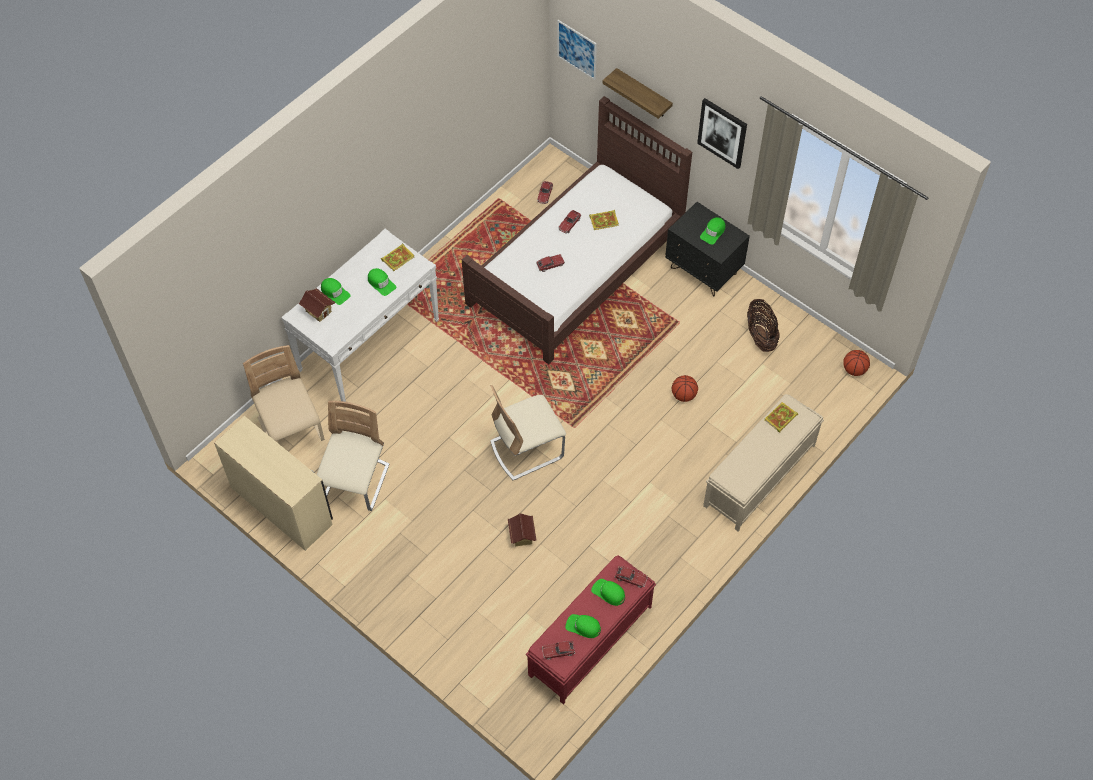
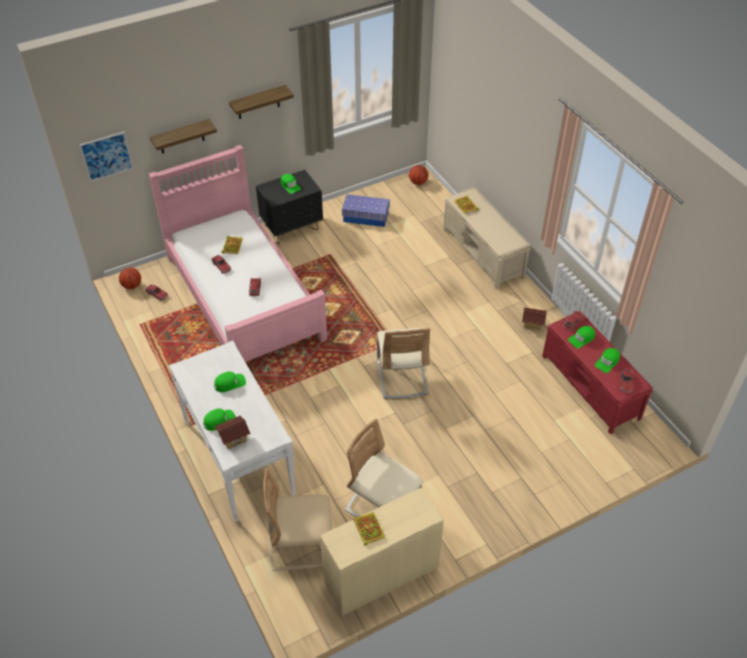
camera: 70 degrees left, 10 degrees down
book [381,243,414,271] -> book moved to [353,512,385,546]
brown bed [462,96,692,364] -> pink bed [149,145,327,362]
toy house [508,513,536,546] -> toy house moved to [522,307,547,331]
basketball [671,375,698,402] -> basketball moved to [119,268,141,289]
picture [697,98,747,169] -> shelf [229,85,294,119]
basket [747,299,780,352] -> storage box [342,194,390,227]

